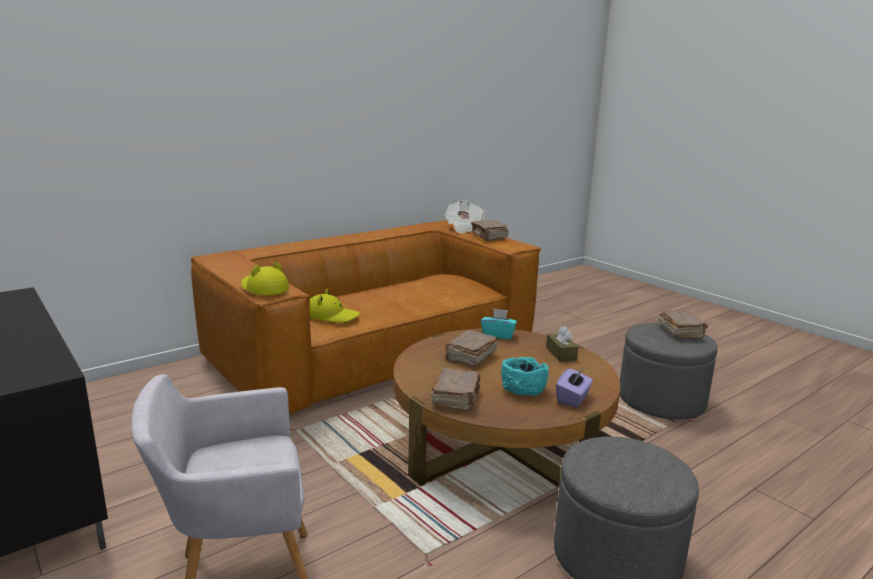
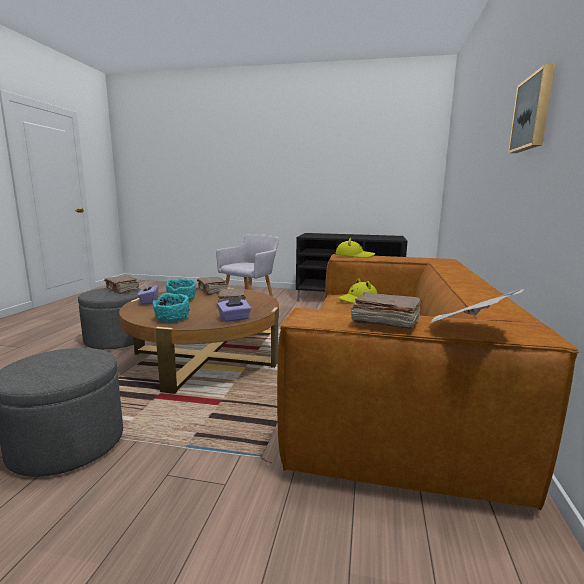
camera: 140 degrees right, 5 degrees down
turquoise tissue box [481,309,517,339] -> purple tissue box [217,297,251,322]
brown tissue box [546,326,578,362] -> turquoise bowl [153,293,190,323]
brown book [658,310,708,338] -> brown book moved to [104,276,139,294]
none -> picture [508,64,555,153]

